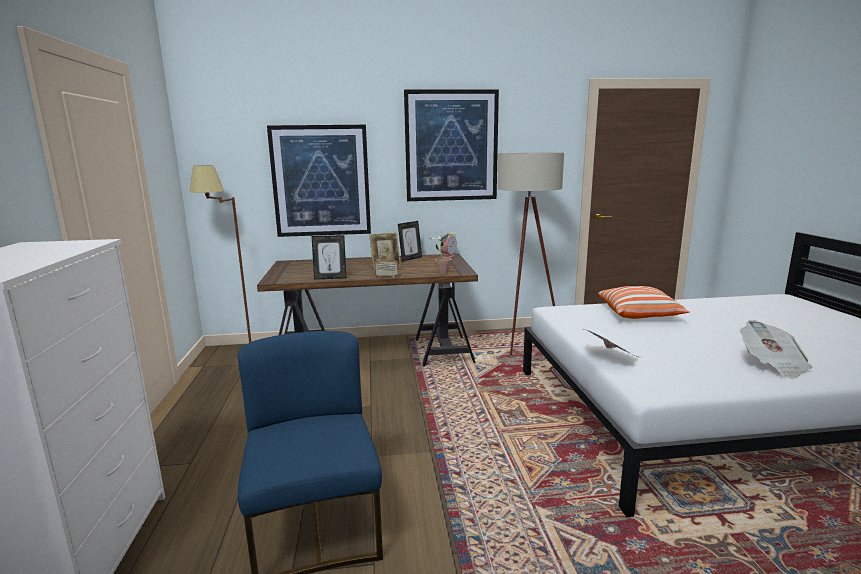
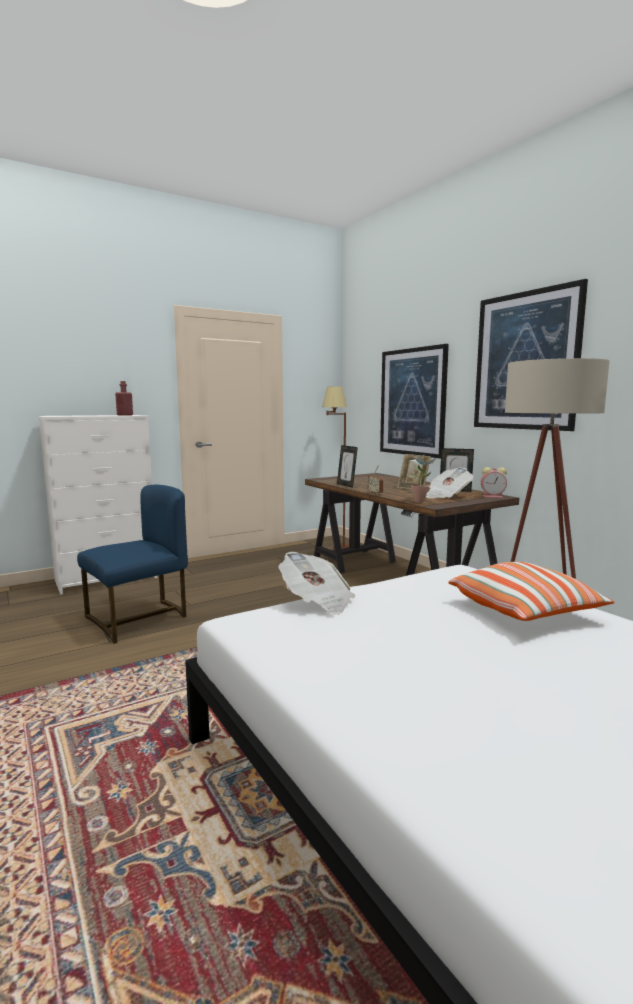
camera: 65 degrees right, 5 degrees down
newspaper [740,320,812,379] -> newspaper moved to [426,467,474,498]
none -> red bottle [115,381,133,416]

